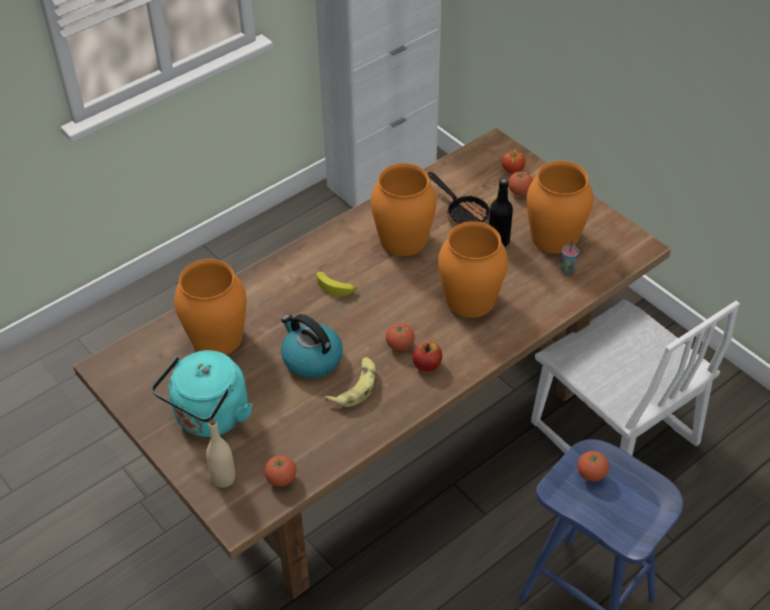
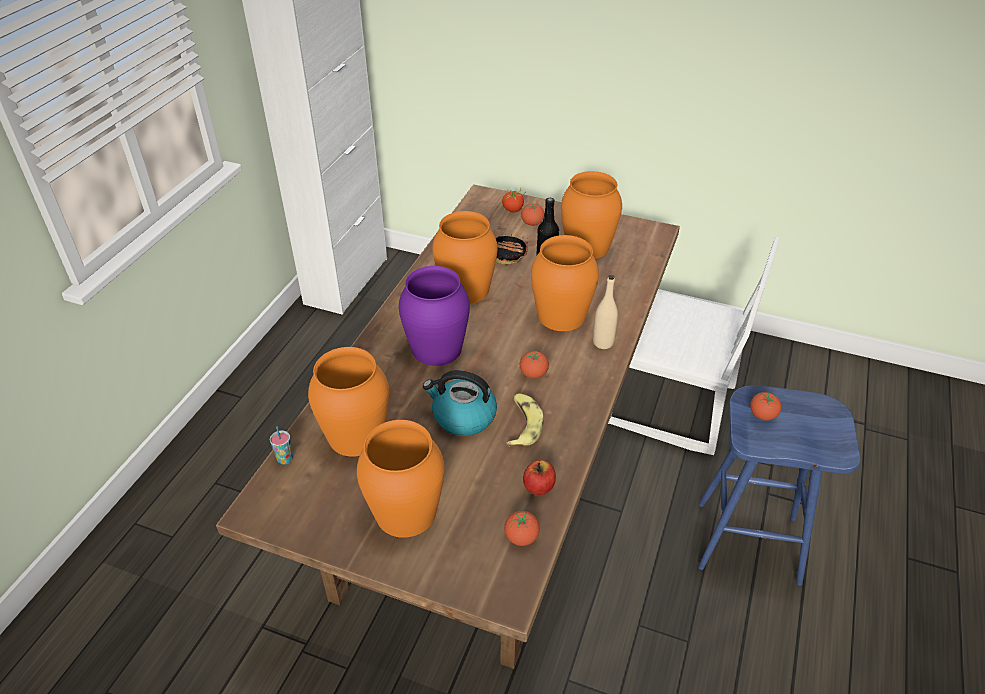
camera: 30 degrees left, 5 degrees down
turquoise kettle [152,350,252,437] -> orange vase [357,420,445,538]
beige bottle [206,419,235,488] -> beige bottle moved to [593,275,618,349]
banana [317,270,357,296] -> purple vase [399,266,470,366]
apple [412,342,442,372] -> apple moved to [523,460,556,495]
cup [561,240,579,274] -> cup moved to [270,426,293,465]

